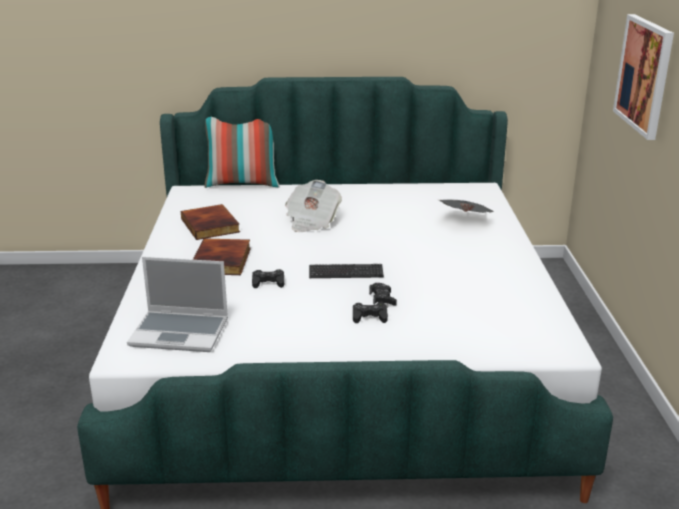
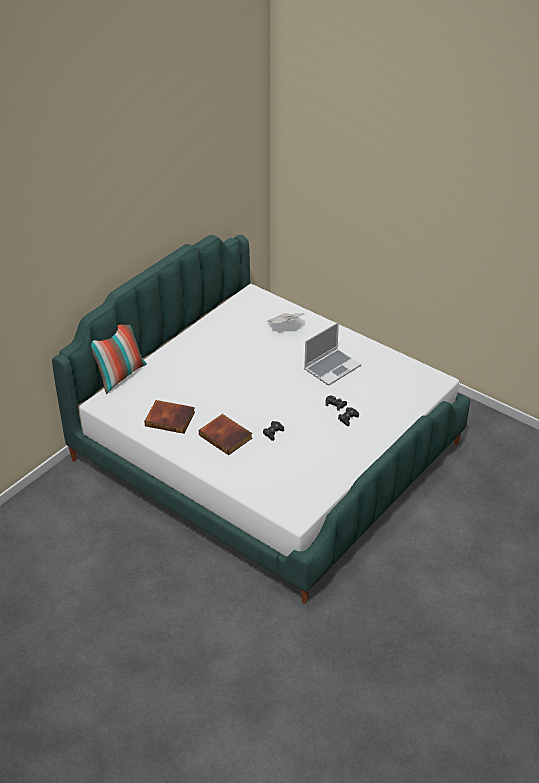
camera: 50 degrees left, 15 degrees up
laptop [127,257,228,352] -> laptop moved to [304,322,361,386]
newspaper [286,180,342,232] -> none
keyboard [309,264,384,278] -> none
picture [613,14,674,140] -> none

